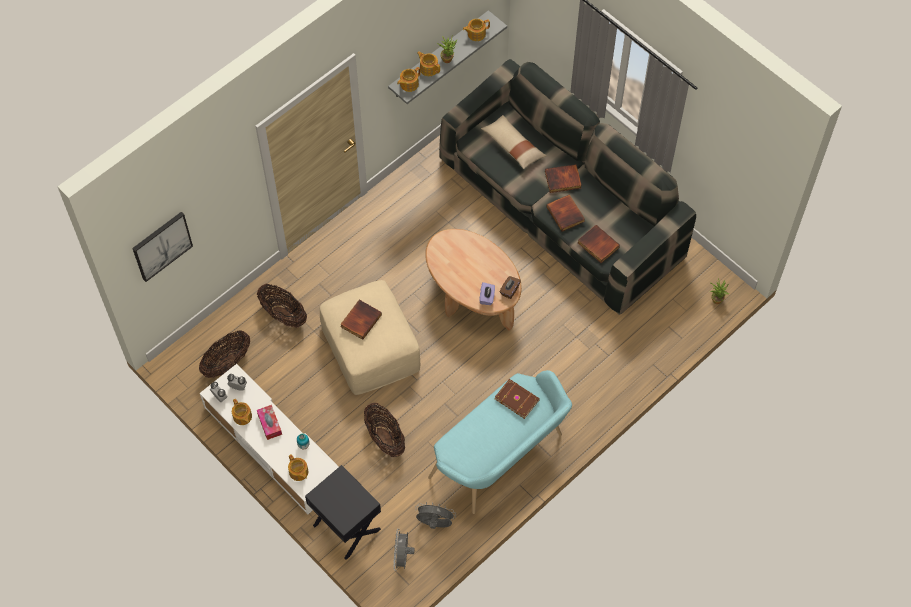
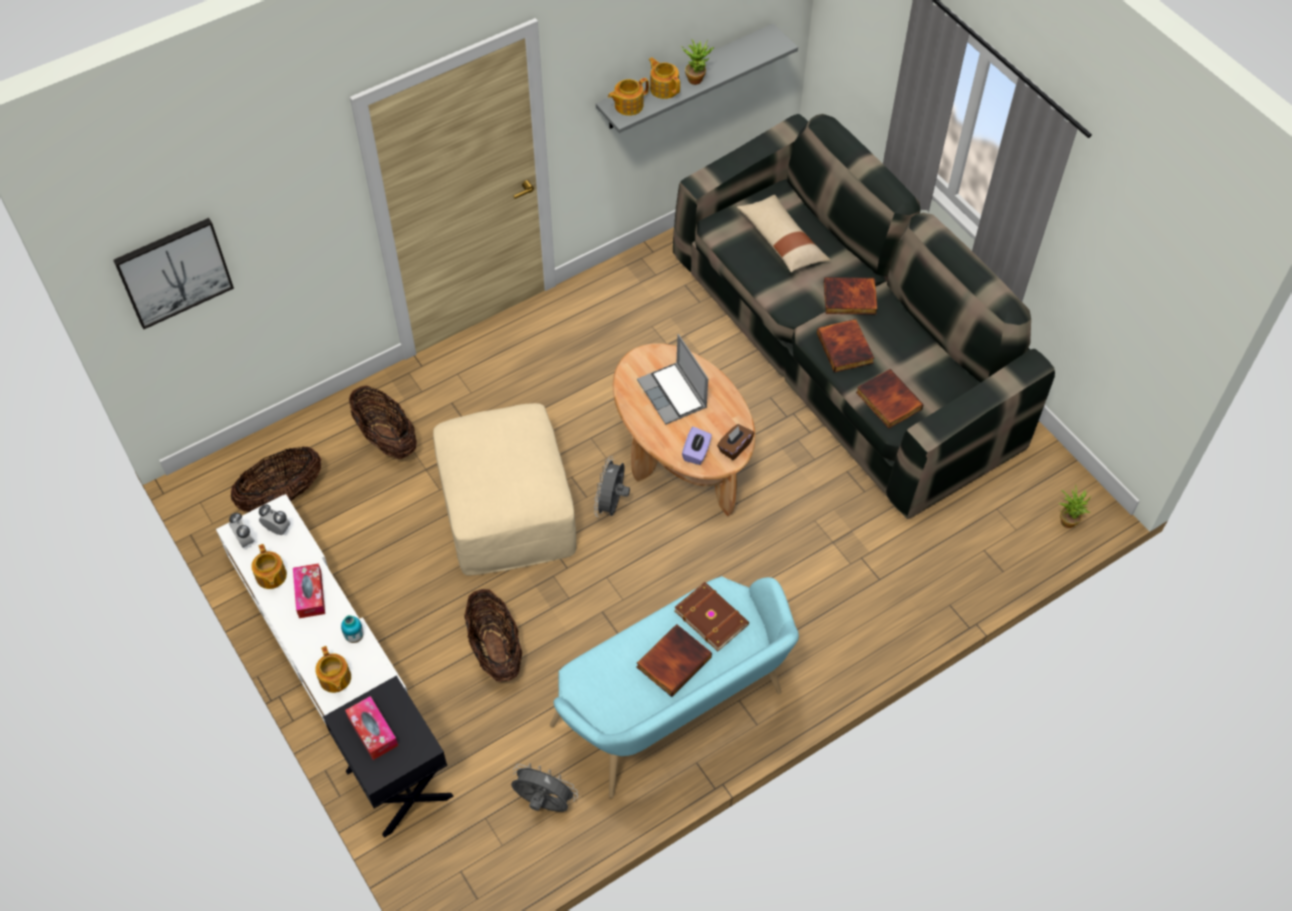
camera: 10 degrees right, 5 degrees down
book [340,300,382,340] -> book moved to [637,624,712,697]
grey fan [393,529,415,571] -> grey fan moved to [594,456,630,517]
teapot [463,19,490,41] -> none
none -> tissue box [345,696,398,760]
none -> laptop [637,334,708,425]

